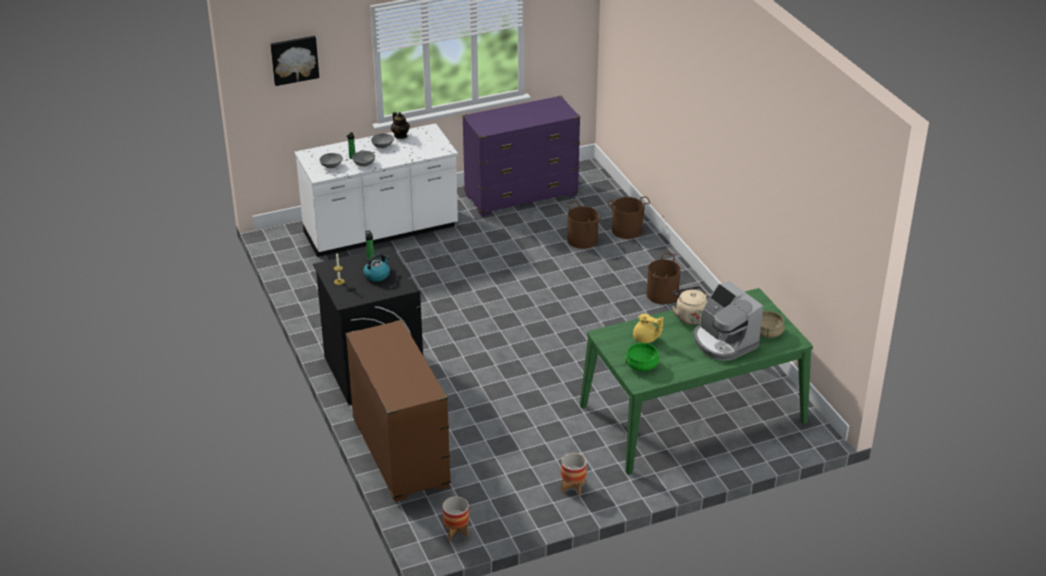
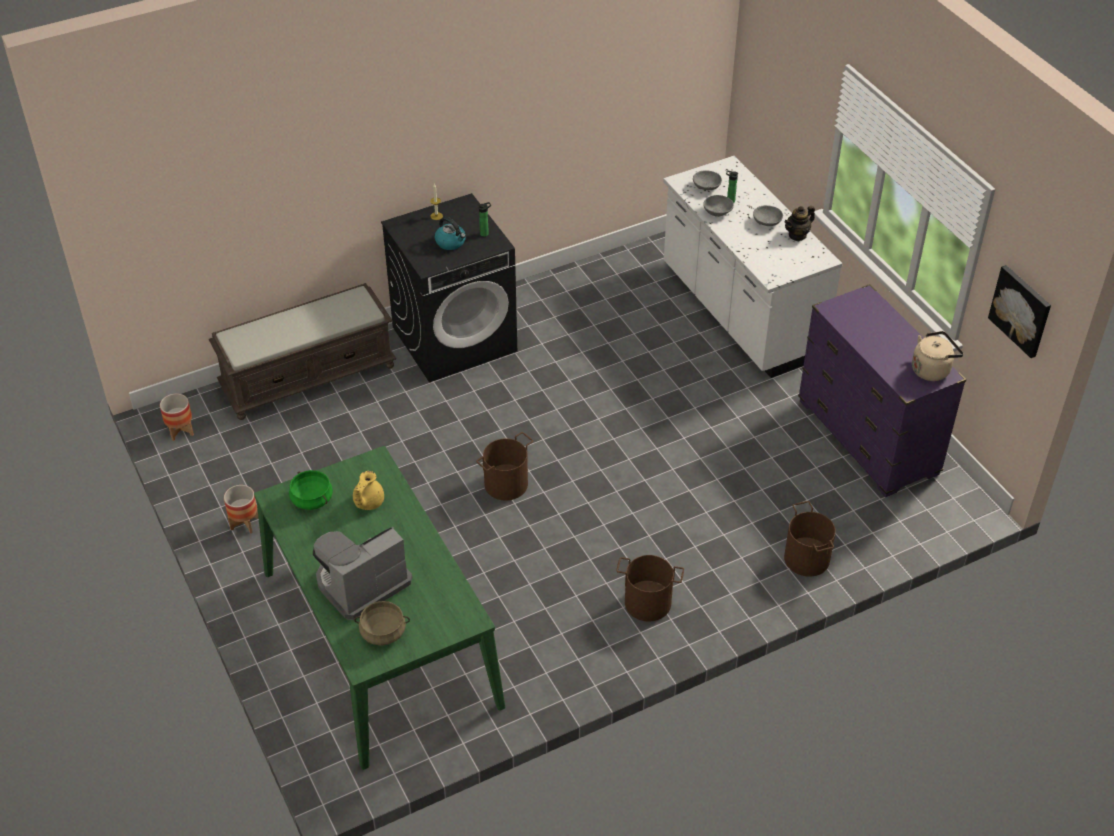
camera: 85 degrees right, 10 degrees up
picture [270,36,319,86] -> picture moved to [988,265,1051,358]
brown dresser [345,320,451,502] -> brown bench [208,283,396,420]
brown bucket [566,201,601,249] -> brown bucket moved to [476,432,533,501]
beige kettle [672,286,708,325] -> beige kettle moved to [912,331,964,381]

